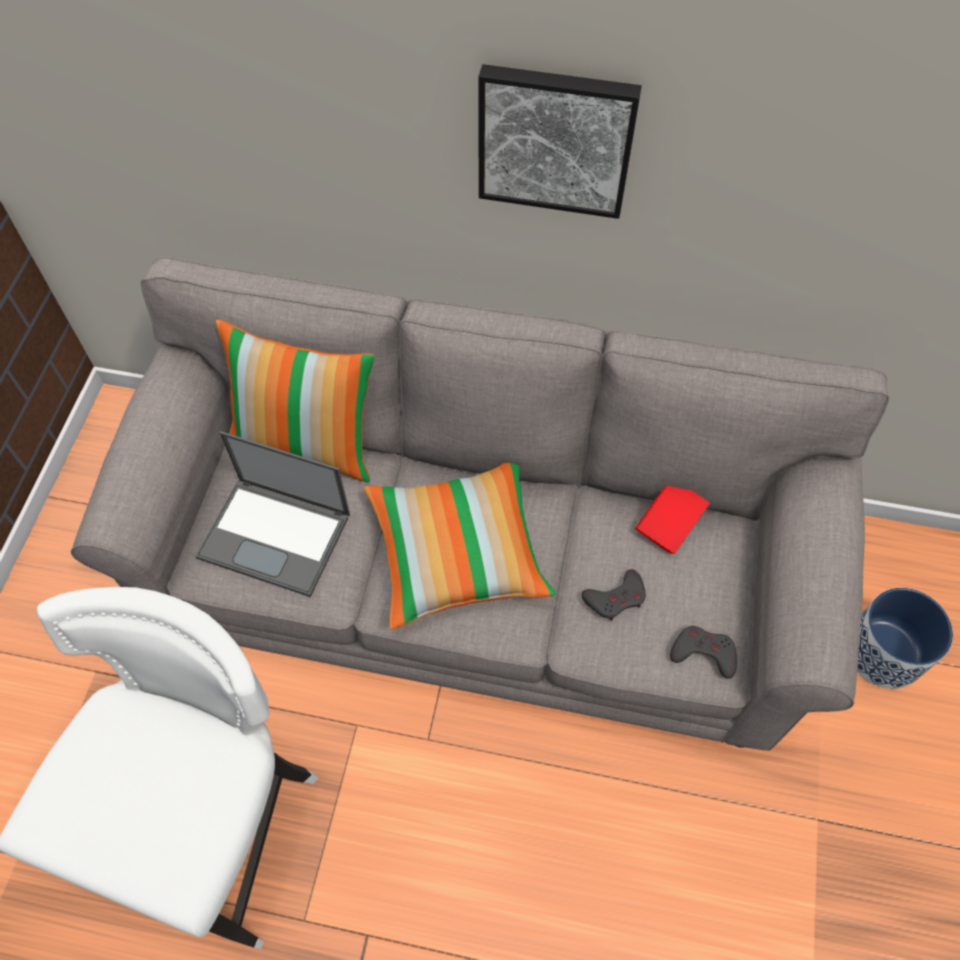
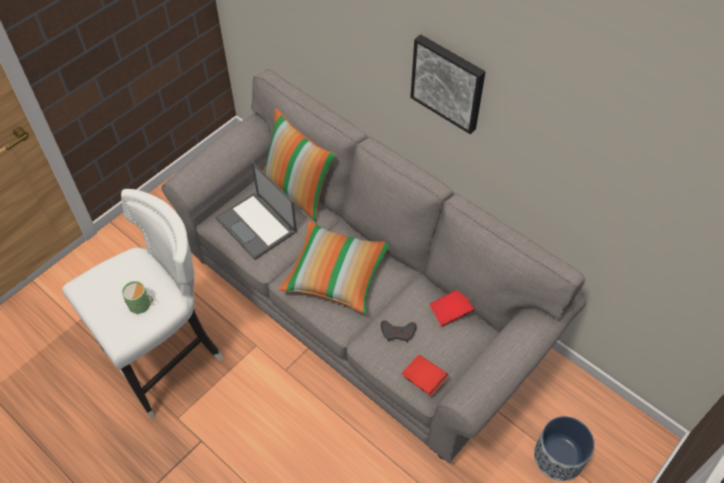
camera: 30 degrees right, 5 degrees down
grey game controller [670,626,737,679] -> red book [402,355,448,396]
none -> green mug [122,281,153,314]

